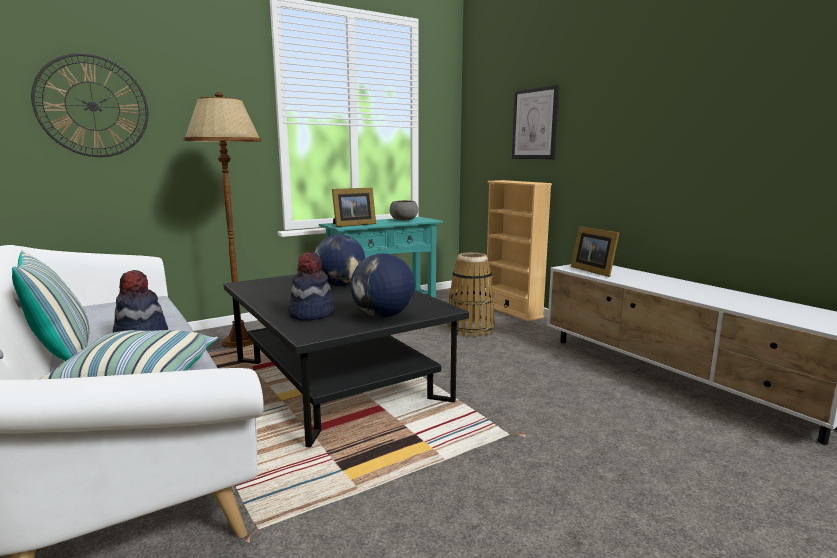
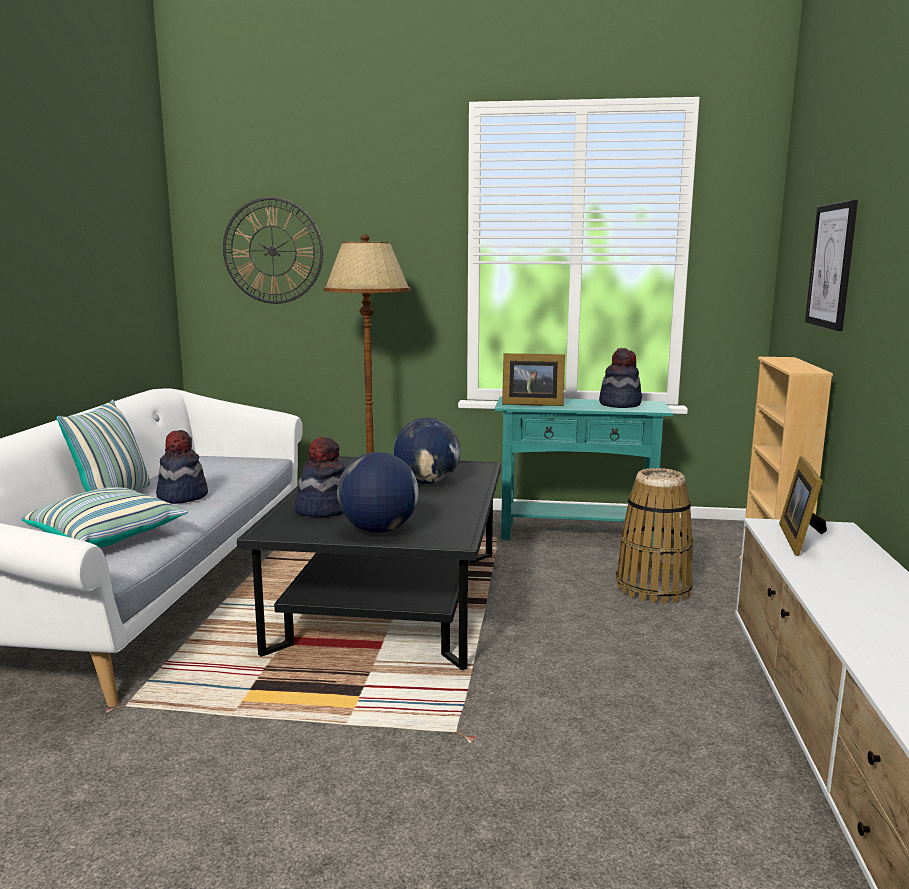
camera: 40 degrees right, 0 degrees up
grey bowl [389,200,418,220] -> hat [599,348,642,408]

